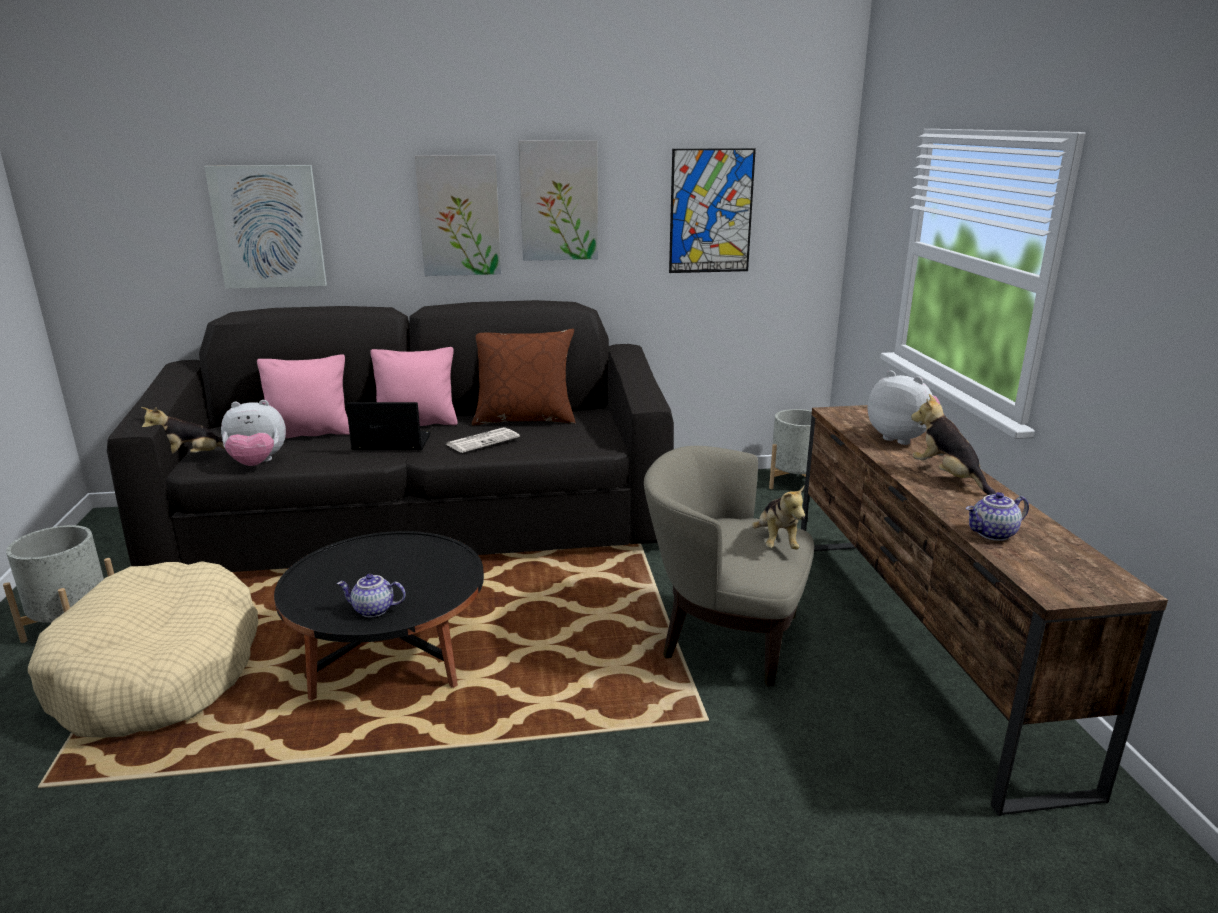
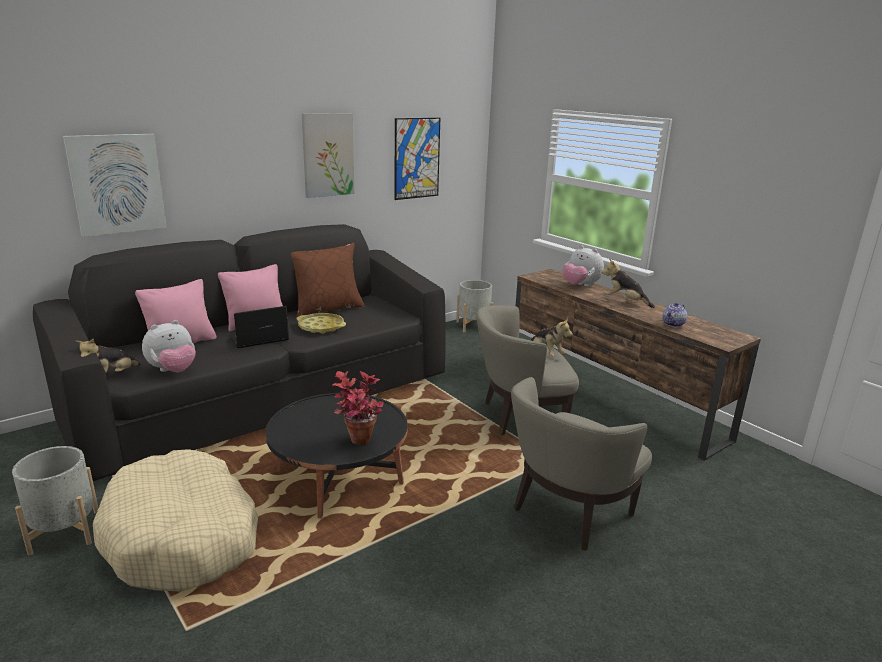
camera: 30 degrees left, 0 degrees up
teapot [337,574,406,617] -> potted plant [333,371,384,445]
picture [415,155,501,276] -> none
newspaper [446,427,520,453] -> yellow tray [297,313,346,334]
plush toy [867,371,940,445] -> plush toy turned 150 degrees counterclockwise [562,245,604,287]
none -> beige armchair [511,377,652,551]

